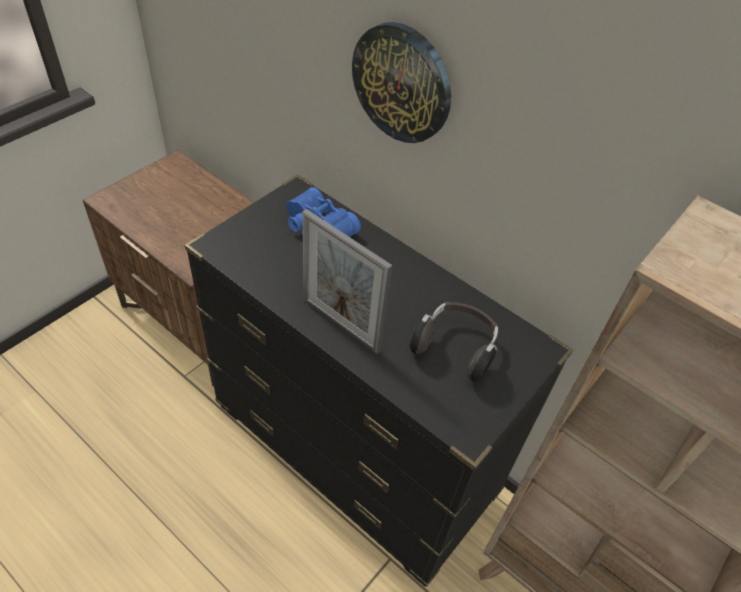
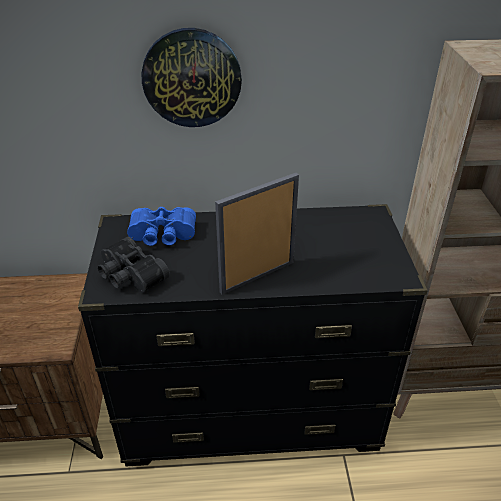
camera: 40 degrees left, 10 degrees down
picture frame [302,209,392,354] -> picture frame turned 150 degrees clockwise [215,173,299,295]
headphones [409,302,498,382] -> none
none -> black binoculars [98,237,170,293]

